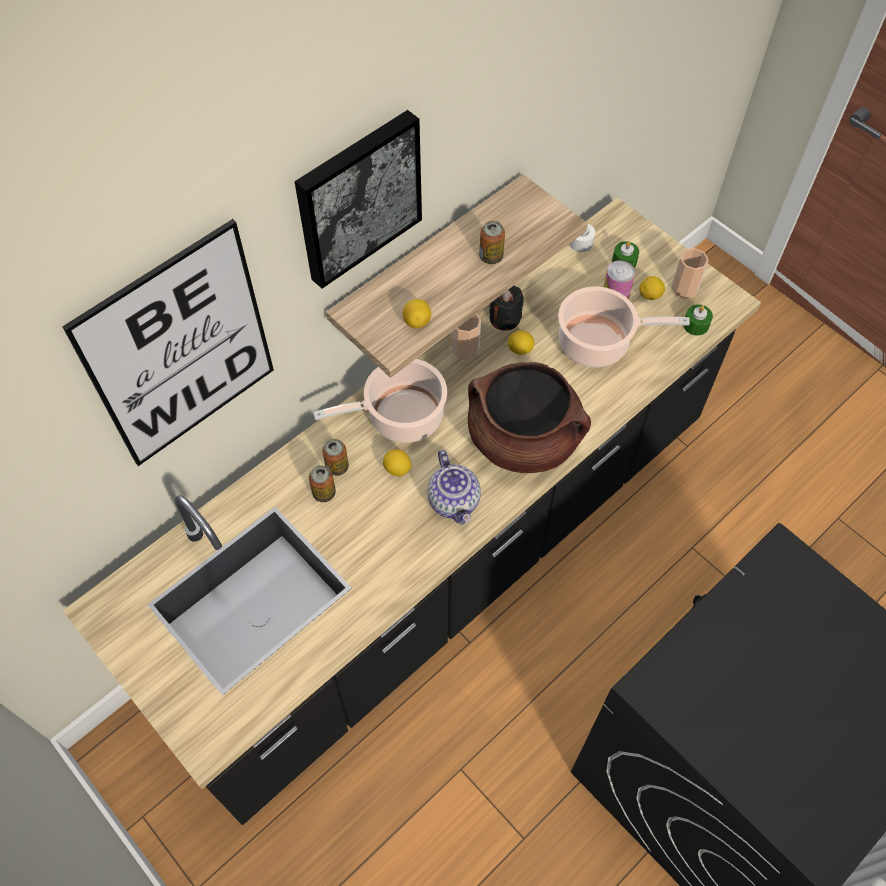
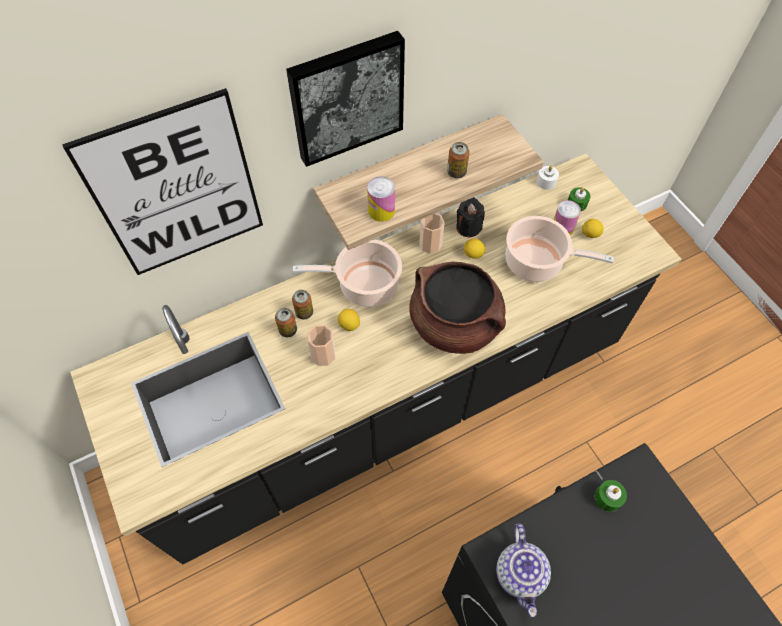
camera: 15 degrees right, 0 degrees up
lemon [403,299,431,328] -> can [367,176,395,222]
teapot [427,450,481,525] -> teapot moved to [496,523,551,617]
cup [671,248,709,299] -> cup moved to [308,325,335,366]
green candle [683,304,713,336] -> green candle moved to [595,480,627,512]

